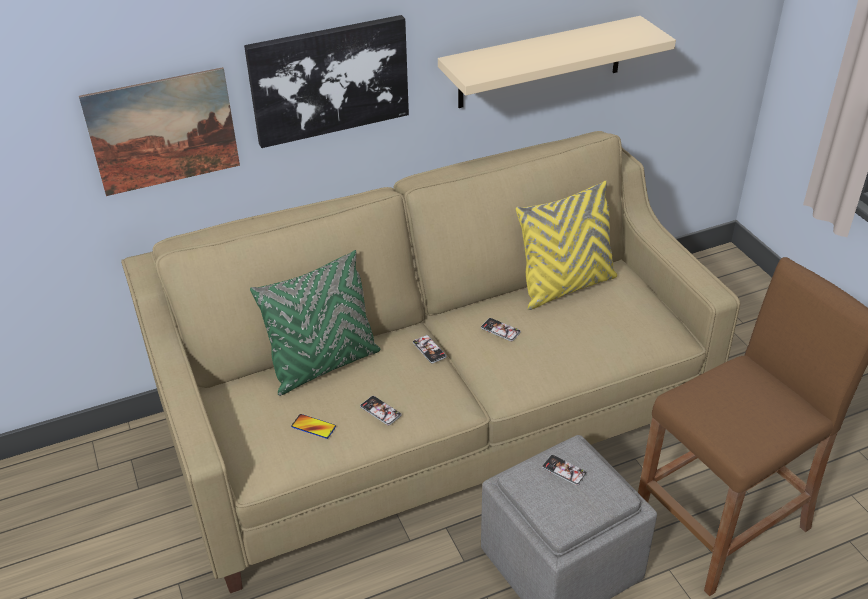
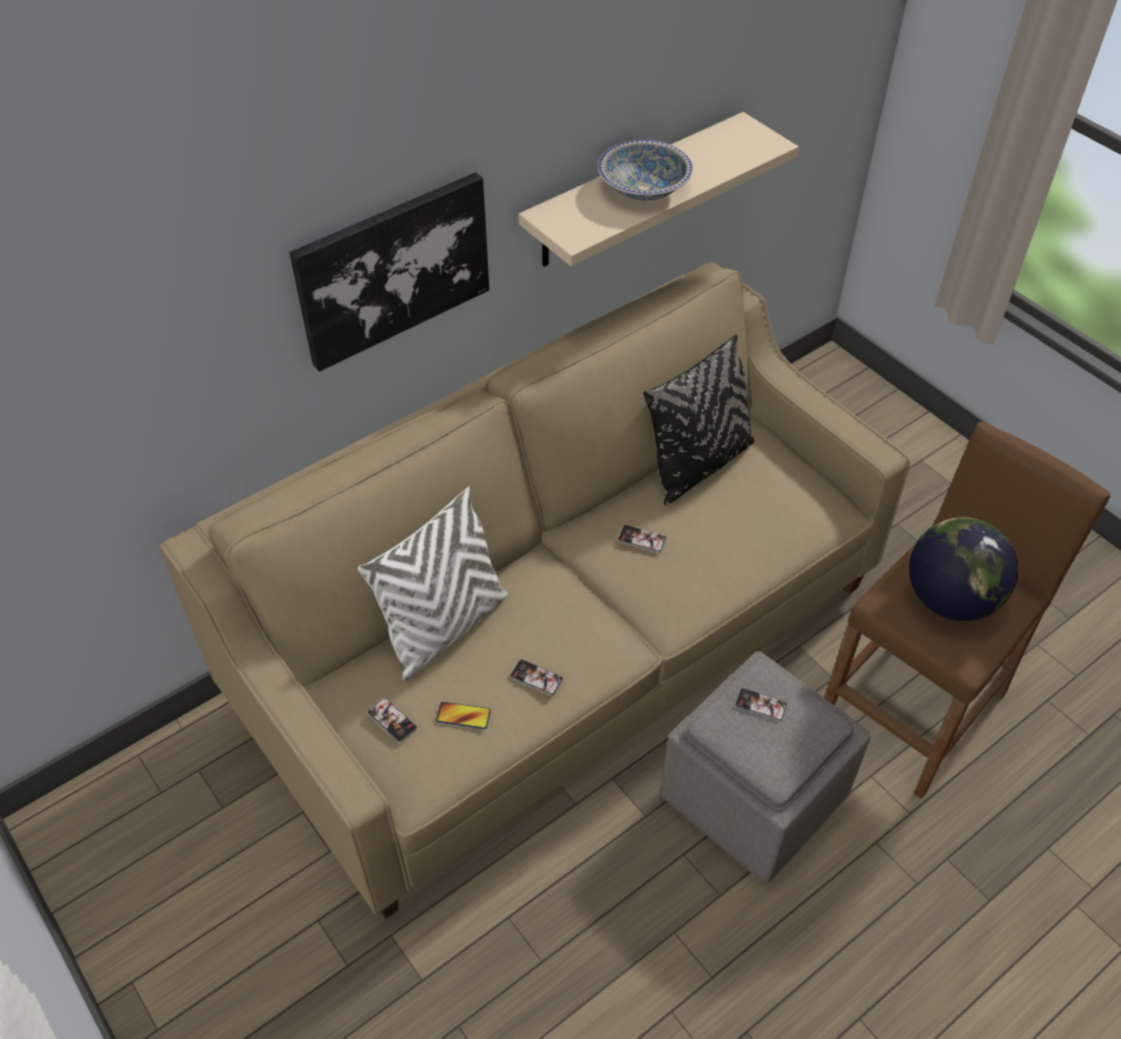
camera: 15 degrees left, 10 degrees up
picture [79,67,240,196] -> none
green pillow [250,250,380,396] -> white pillow [358,487,508,681]
phone [413,335,447,363] -> phone moved to [367,698,418,743]
yellow pillow [516,181,617,310] -> black pillow [643,334,755,505]
none -> bowl [598,140,693,200]
none -> globe [909,517,1018,621]

